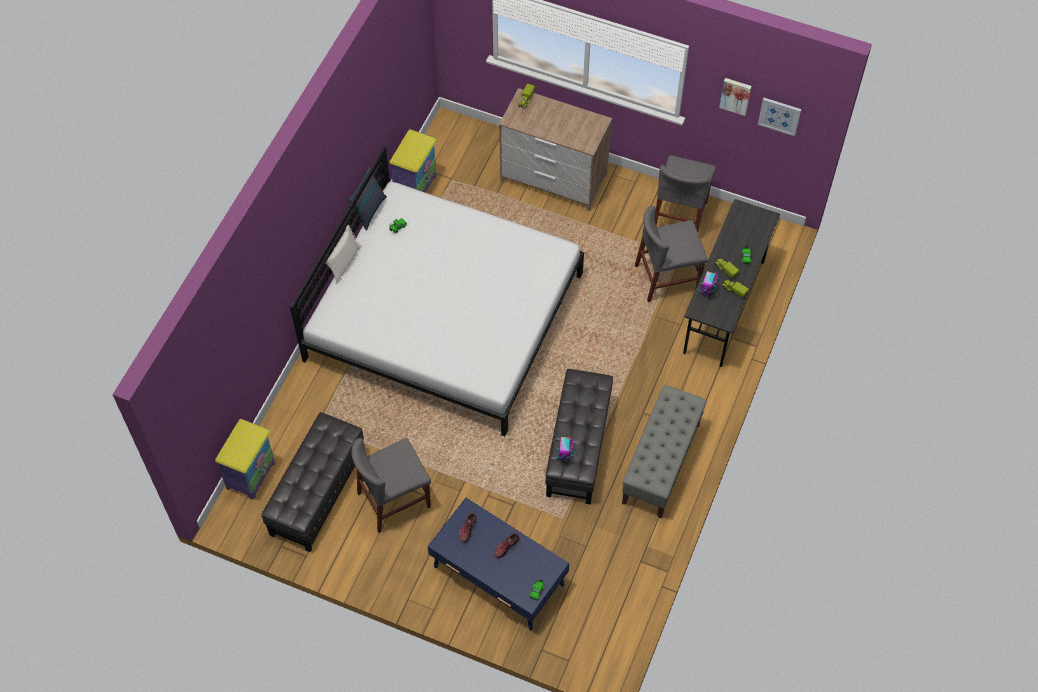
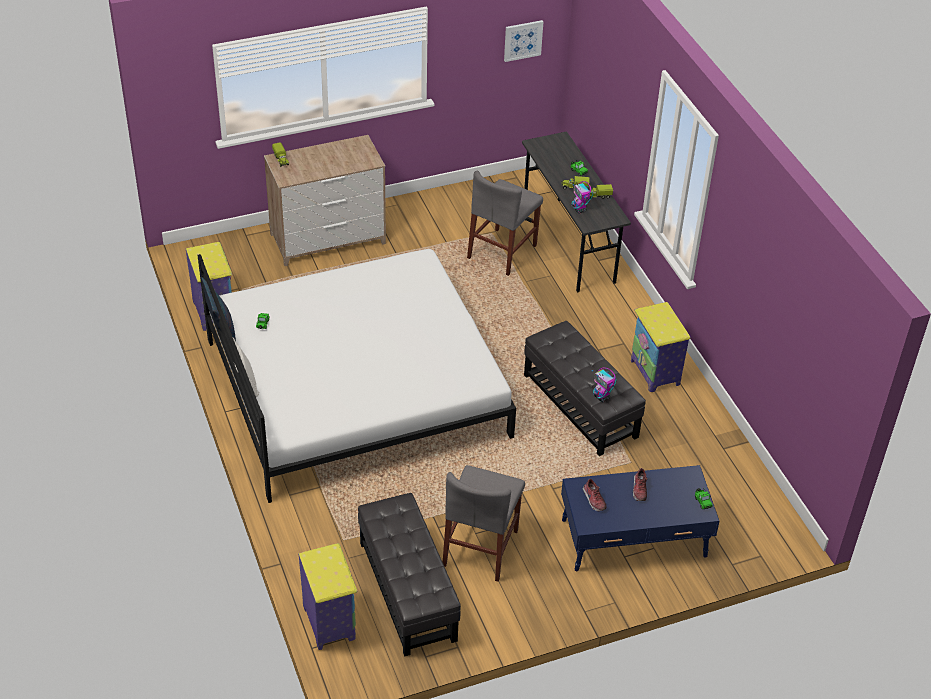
camera: 45 degrees left, 15 degrees down
grey bench [622,385,707,519] -> nightstand [631,302,691,392]
grey chair [655,155,716,232] -> none
picture [719,78,752,116] -> none

